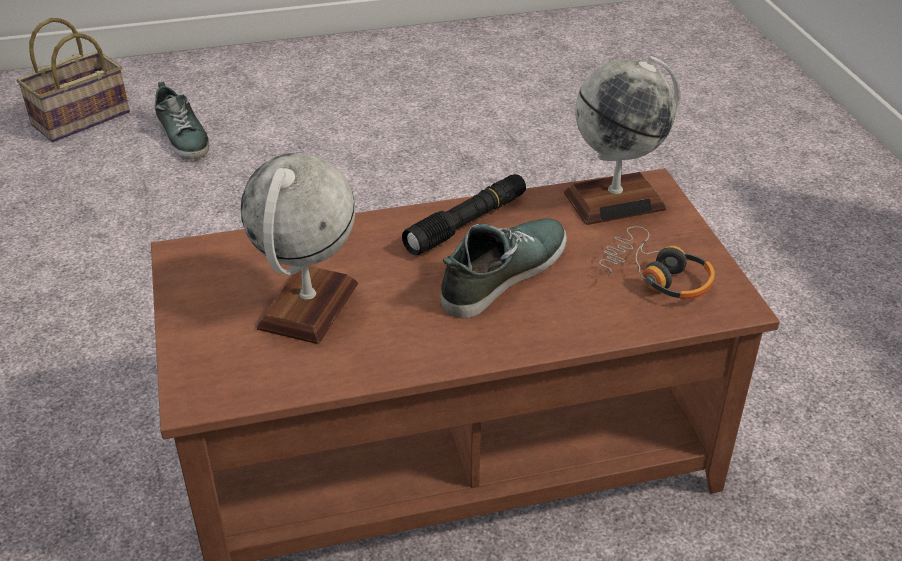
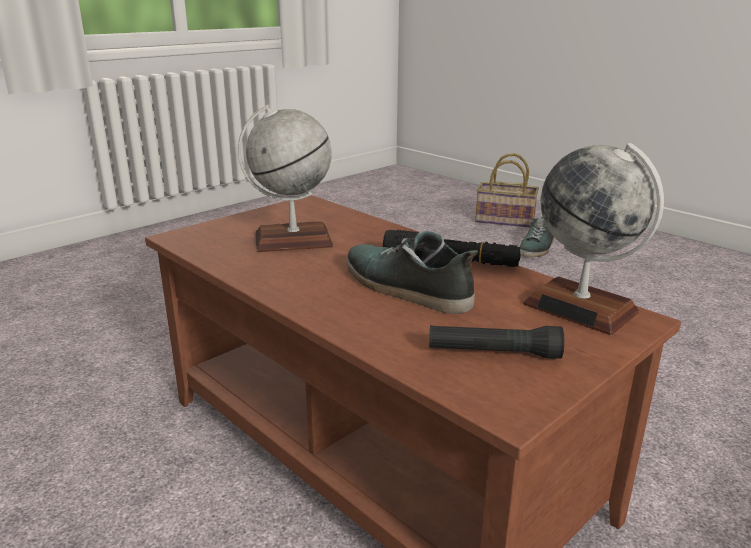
camera: 60 degrees right, 15 degrees down
shoe [441,218,567,318] -> shoe turned 150 degrees counterclockwise [346,230,478,314]
headphones [599,226,715,300] -> black flashlight [429,325,564,359]

